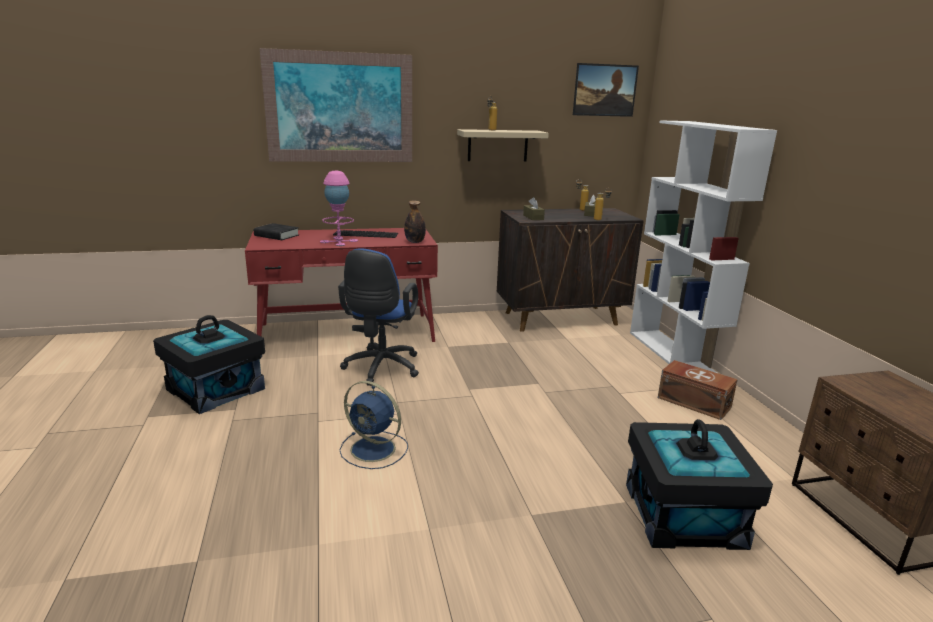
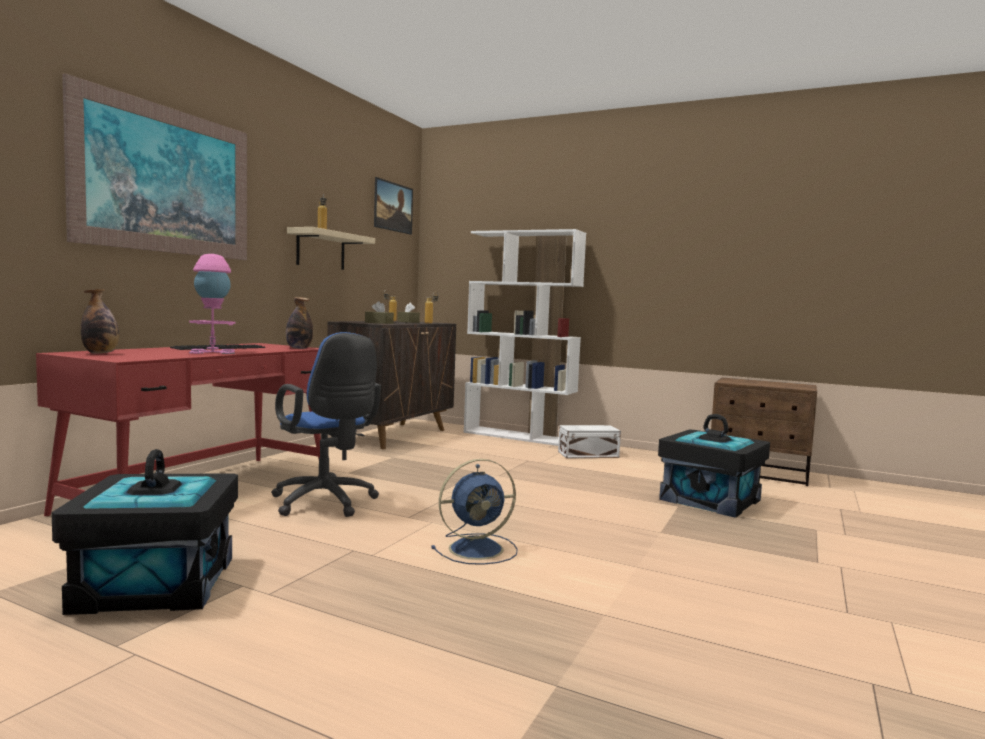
camera: 50 degrees left, 15 degrees down
black book [254,223,299,240] -> bottle [81,289,119,354]
brown storage box [658,360,738,420] -> white storage box [558,425,621,458]

